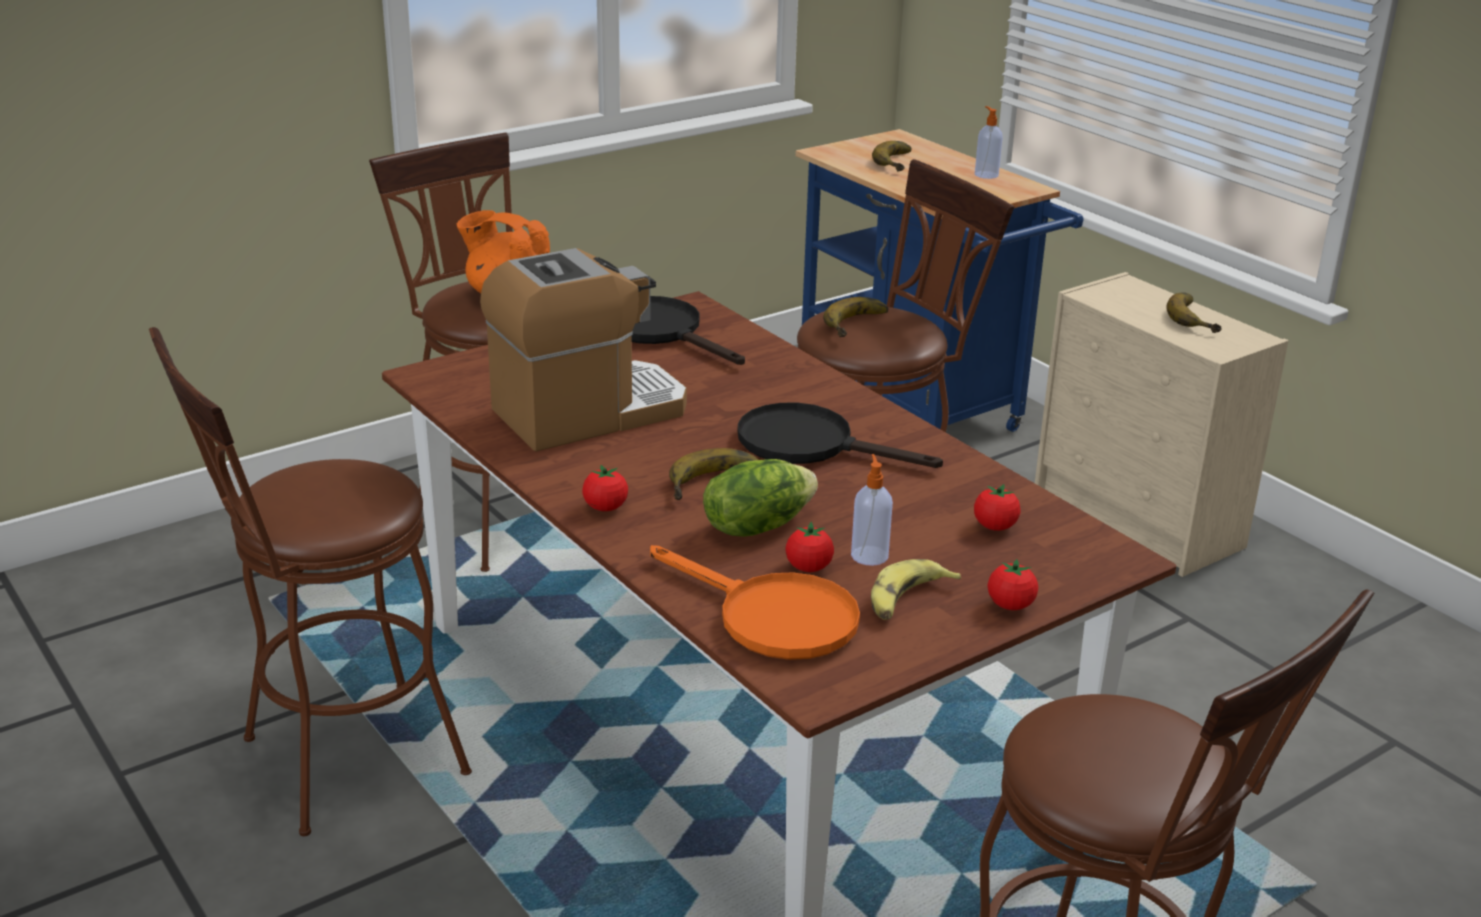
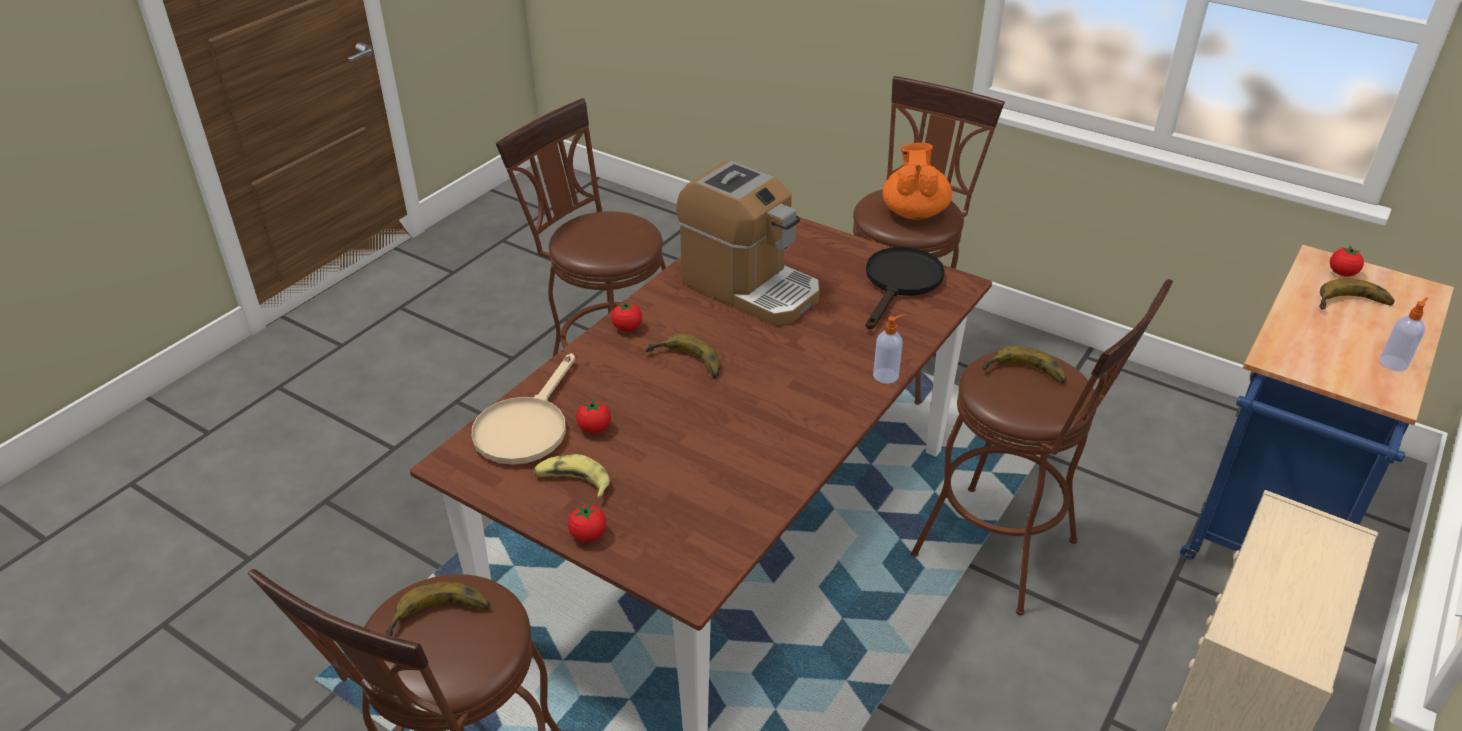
camera: 70 degrees right, 10 degrees up
orange frying pan [650,545,860,660] -> beige frying pan [472,353,575,465]
lettuce [703,459,818,537] -> none
black frying pan [738,403,943,468] -> none
soap dispenser [851,454,893,566] -> soap dispenser moved to [873,315,906,384]
tomato [974,484,1020,531] -> tomato moved to [1330,245,1364,277]
banana [1166,292,1222,333] -> banana moved to [385,581,490,636]

